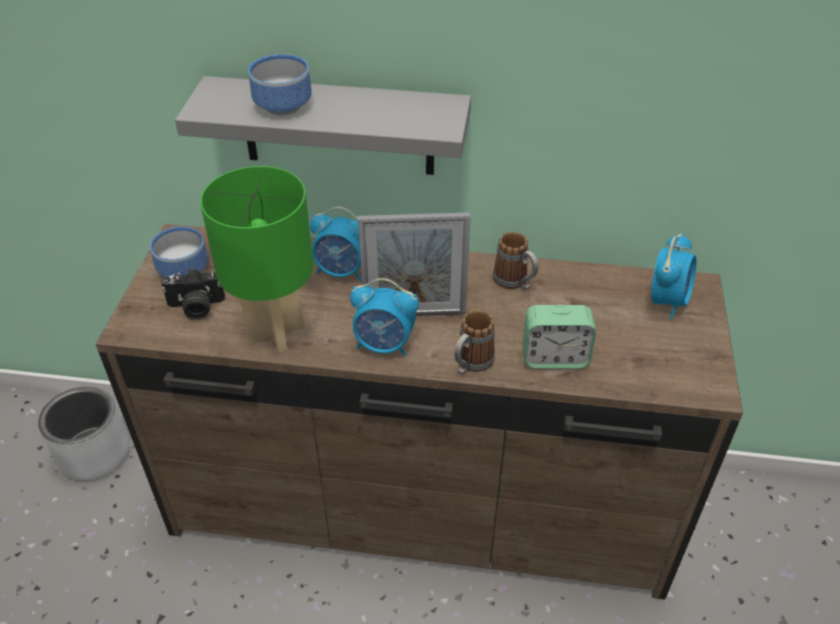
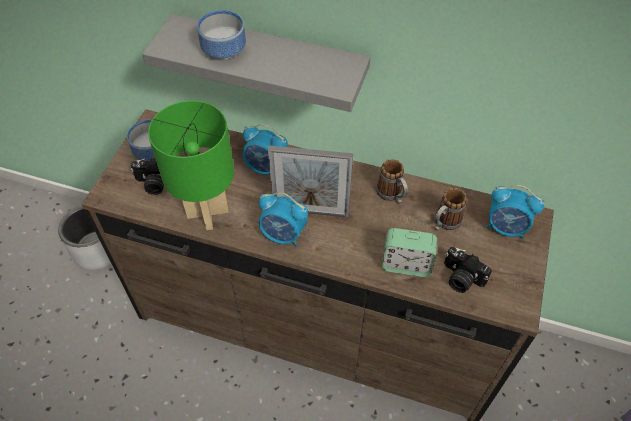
camera: 10 degrees right, 10 degrees up
mug [454,310,495,375] -> mug moved to [434,188,466,231]
alarm clock [651,233,697,319] -> alarm clock turned 75 degrees clockwise [485,185,544,239]
none -> camera [444,247,492,293]

